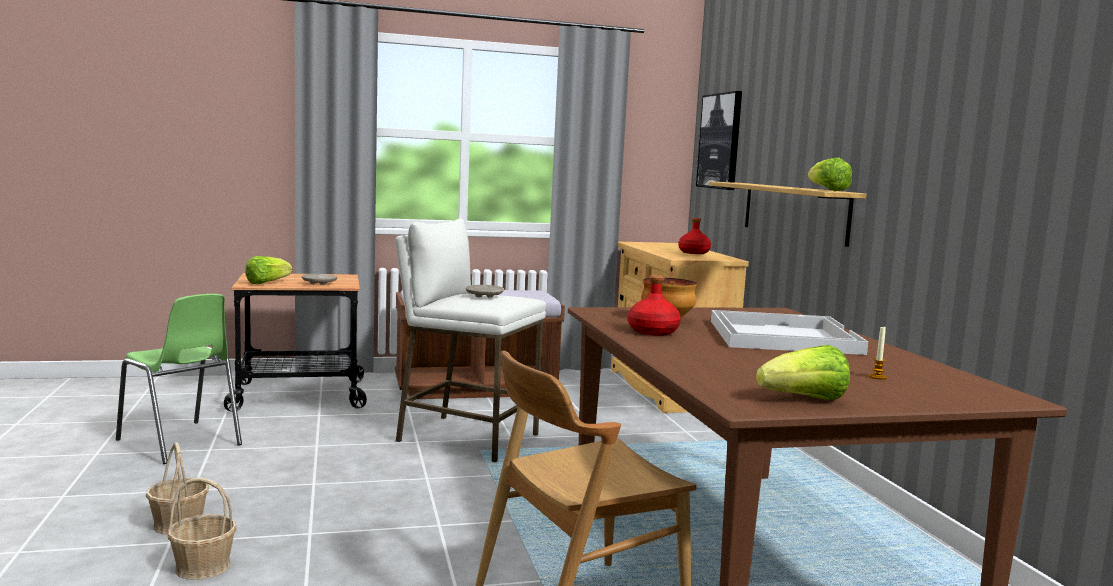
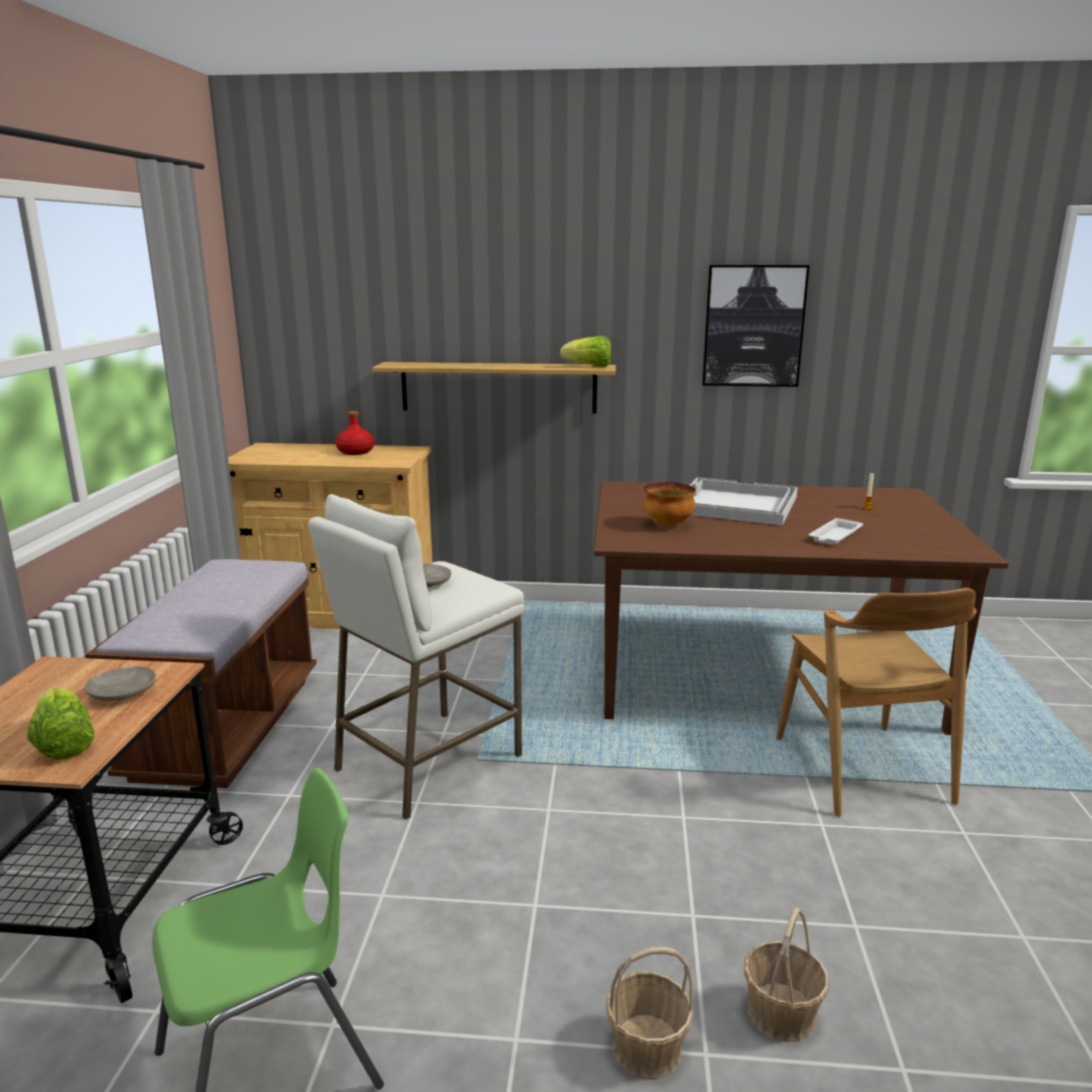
camera: 70 degrees left, 10 degrees up
red bottle [628,275,681,336] -> none
picture [696,91,742,190] -> picture moved to [702,265,810,387]
lettuce [756,345,850,400] -> none
none -> white tray [809,518,863,545]

